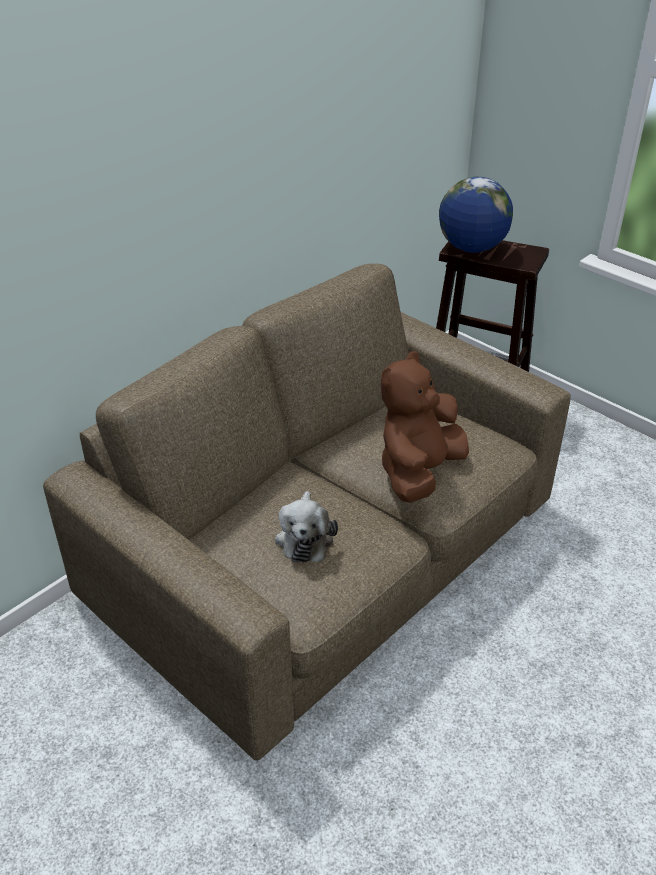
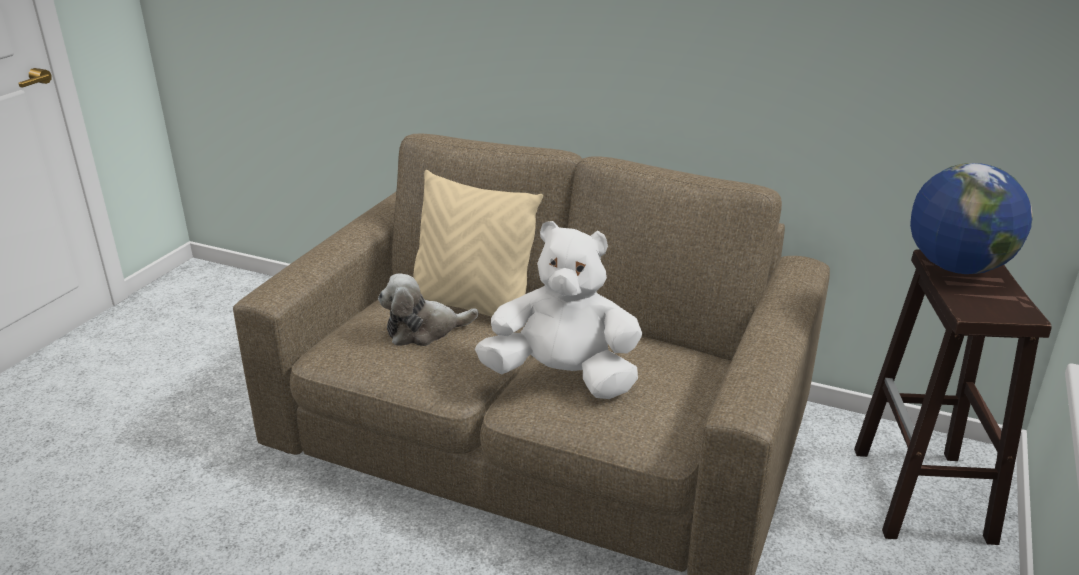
camera: 70 degrees right, 10 degrees down
brown plush toy [381,351,469,503] -> white plush toy [475,221,642,399]
none -> beige pillow [413,170,543,326]

